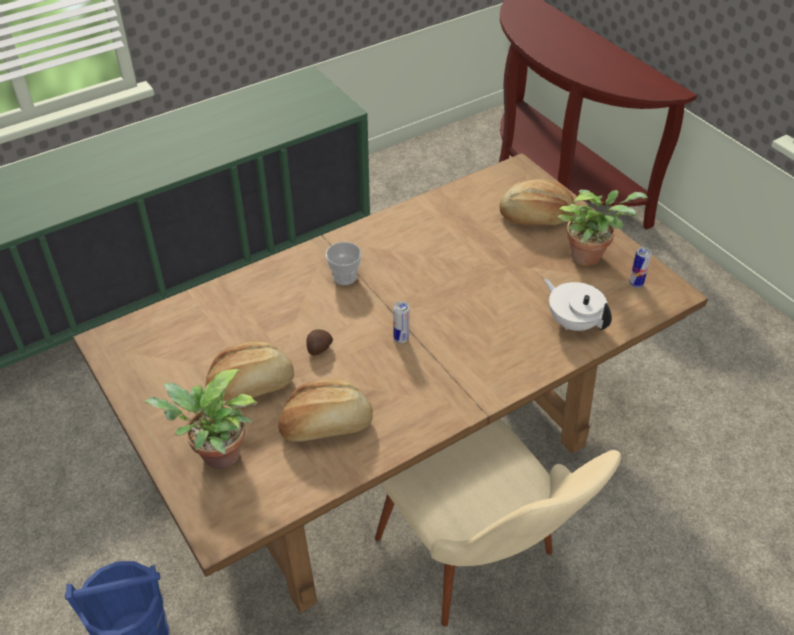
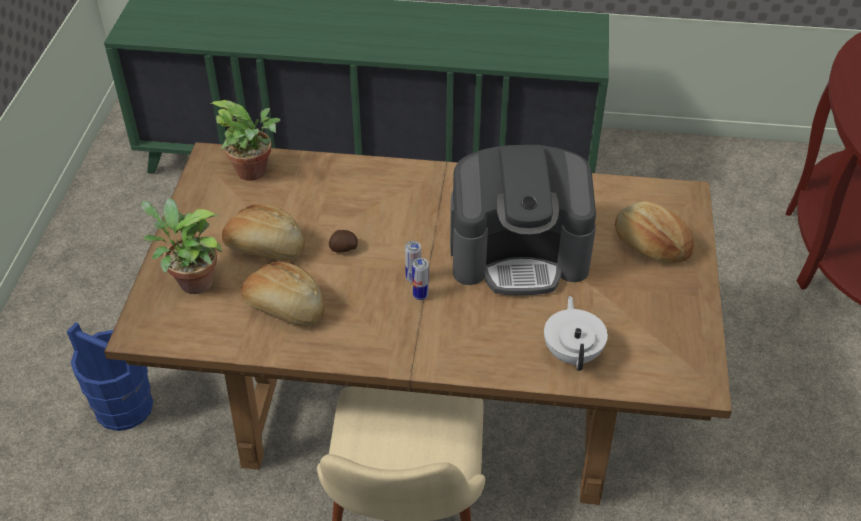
camera: 40 degrees right, 0 degrees up
cup [326,242,362,285] -> none
potted plant [557,190,648,266] -> potted plant moved to [210,100,281,181]
can [629,247,652,288] -> can moved to [412,258,429,300]
none -> coffee machine [450,145,596,295]

